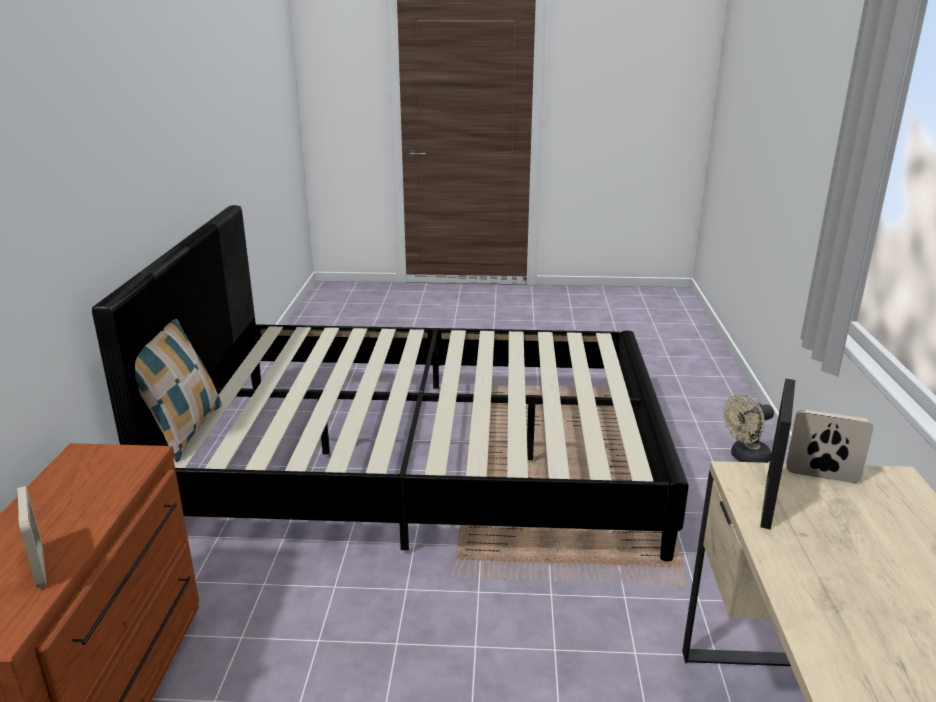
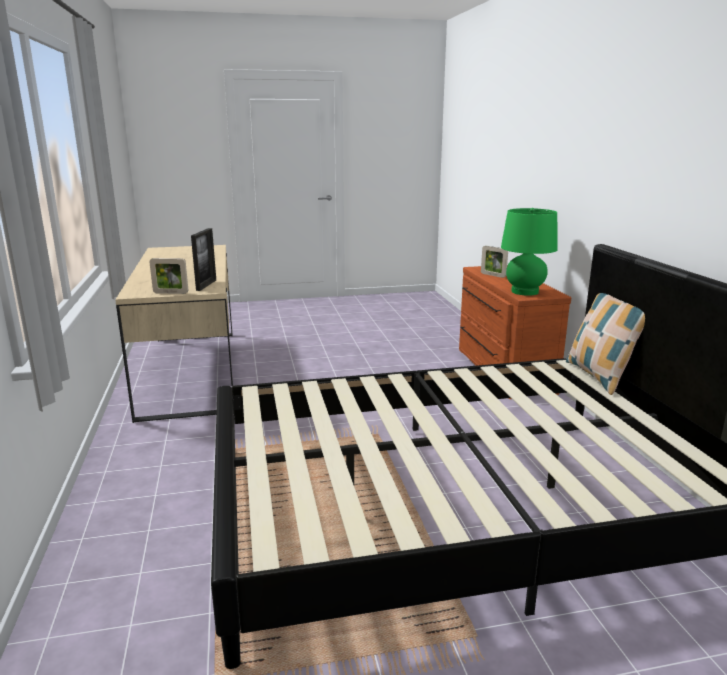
camera: 165 degrees right, 5 degrees down
beige fan [723,394,774,463] -> none
none -> green table lamp [501,208,558,296]

